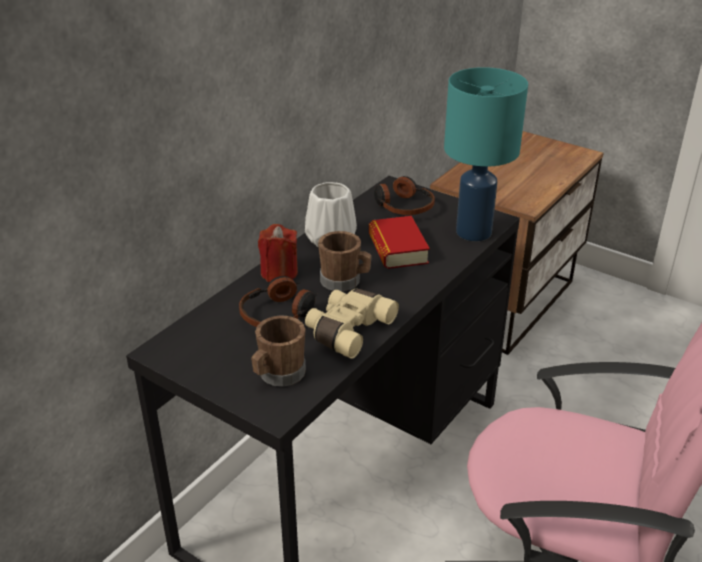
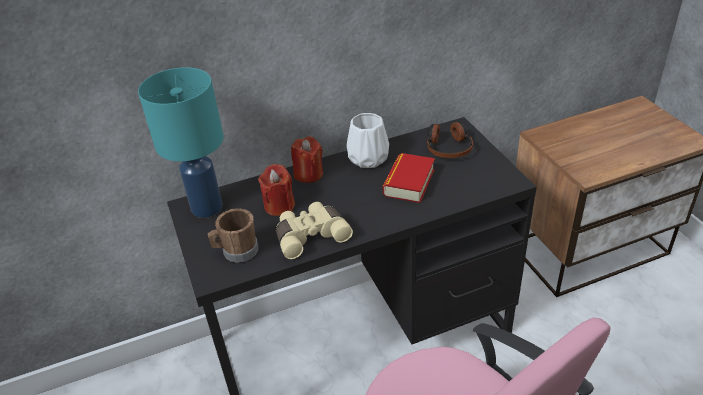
camera: 35 degrees right, 5 degrees up
headphones [239,276,318,327] -> red candle [258,164,295,216]
brown mug [318,231,372,291] -> none
turquoise table lamp [444,67,528,241] -> turquoise table lamp moved to [138,67,224,218]

